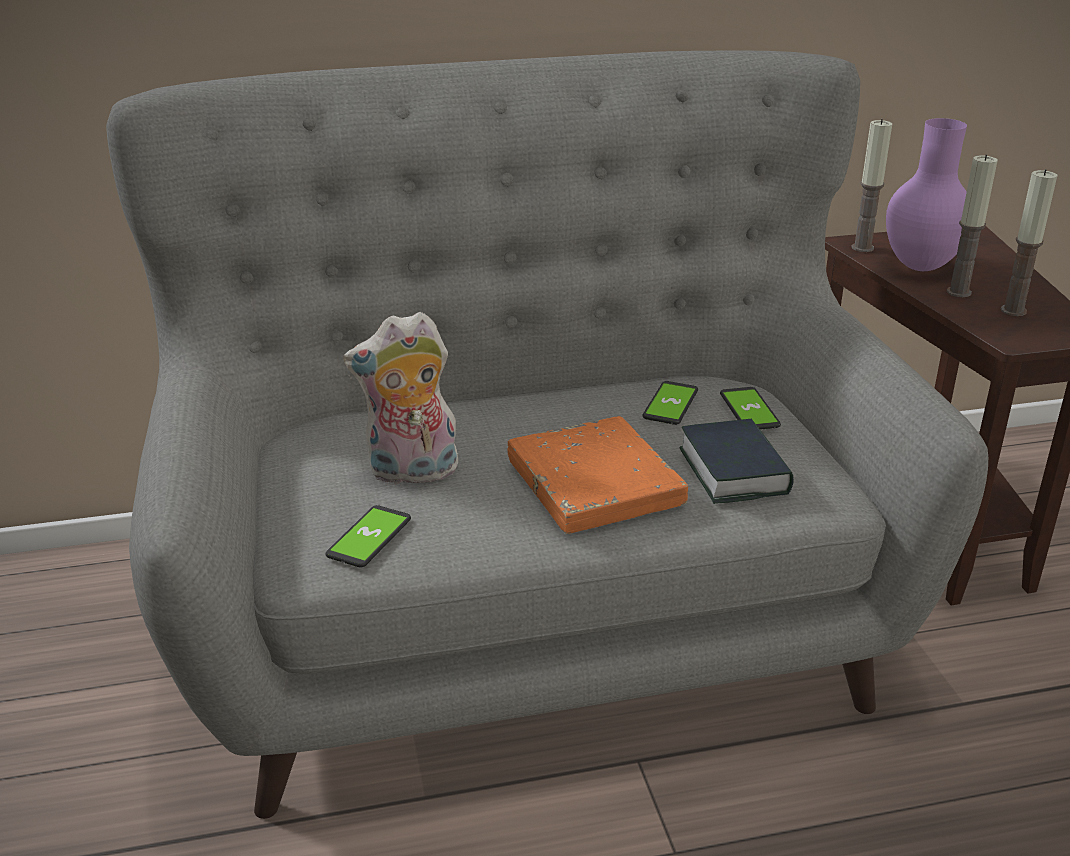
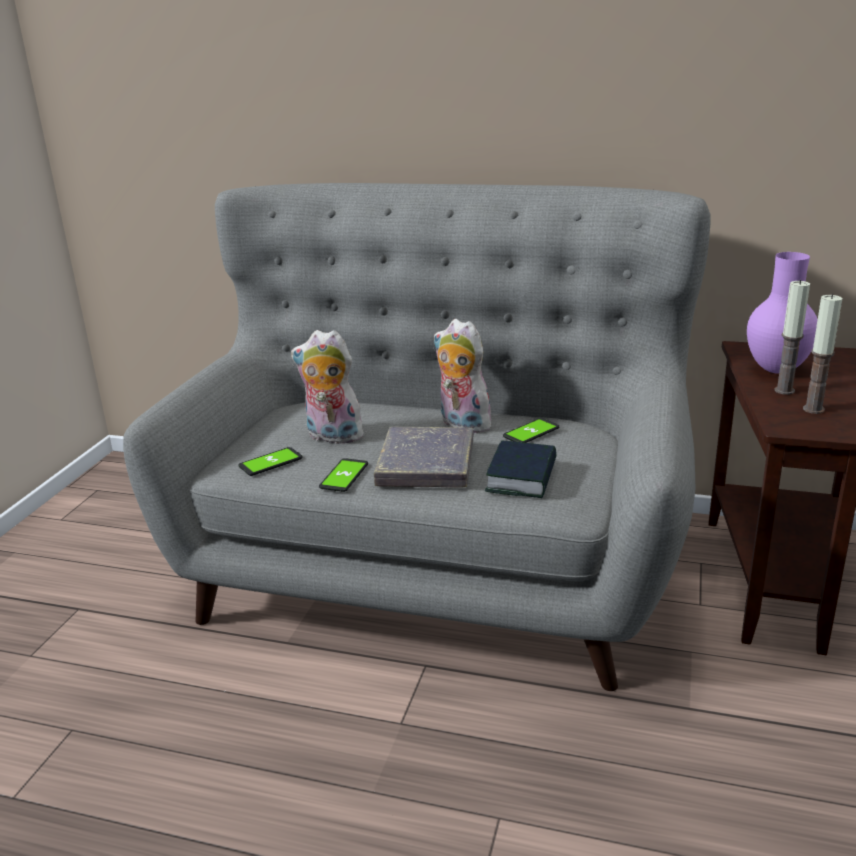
camera: 30 degrees right, 5 degrees down
orange book [507,416,688,534] -> grey book [374,427,474,488]
phone [720,387,781,430] -> phone moved to [319,458,368,492]
candle [852,119,892,252] -> none
none -> plush toy [434,319,498,433]

